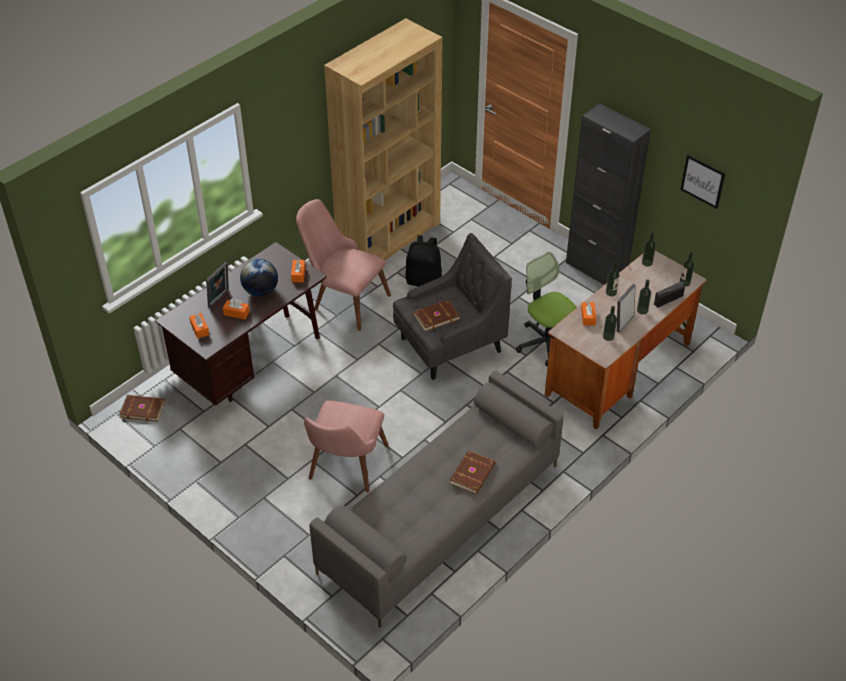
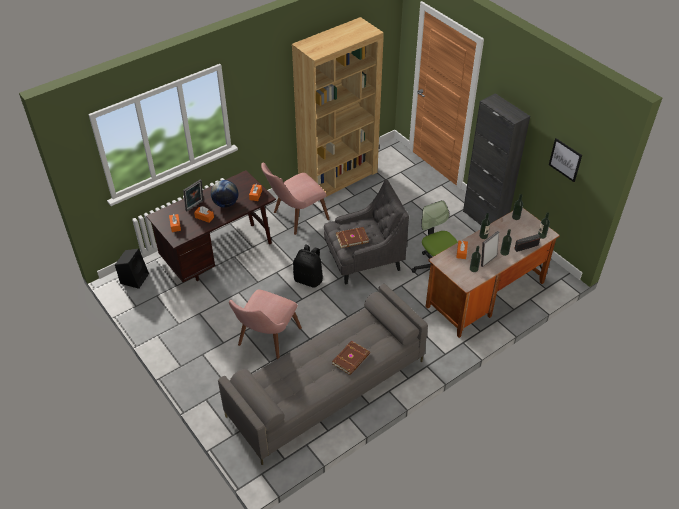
camera: 10 degrees right, 0 degrees up
brown book [119,395,165,422] -> black speaker [115,249,149,289]
pink chair [296,199,391,331] -> pink chair turned 75 degrees counterclockwise [261,162,330,235]
black backpack [406,235,442,286] -> black backpack moved to [293,244,323,288]

